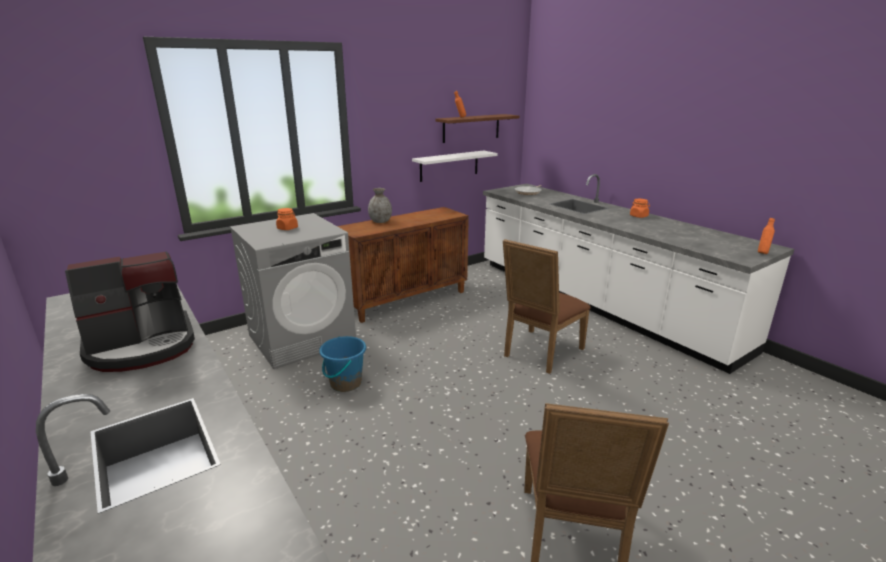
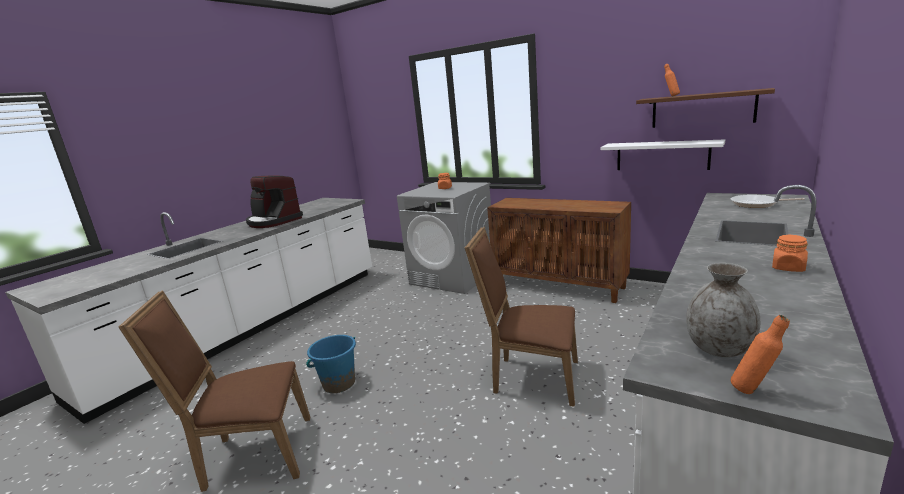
camera: 70 degrees right, 5 degrees down
blue bucket [319,336,366,392] -> blue bucket moved to [306,335,356,393]
grey vase [368,188,392,223] -> grey vase moved to [686,263,760,357]

